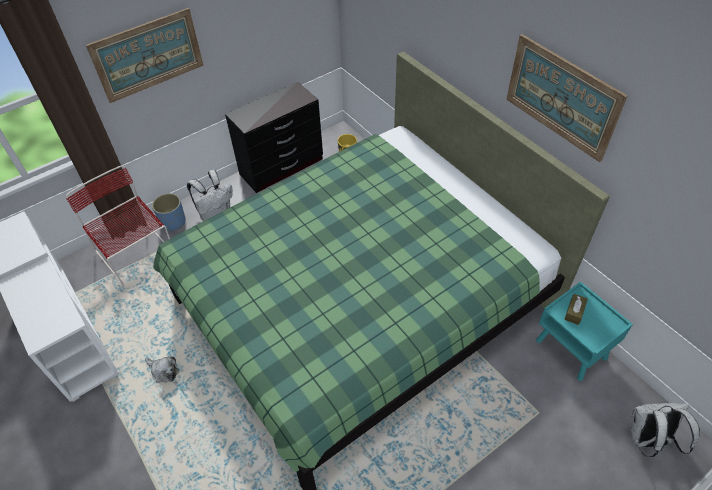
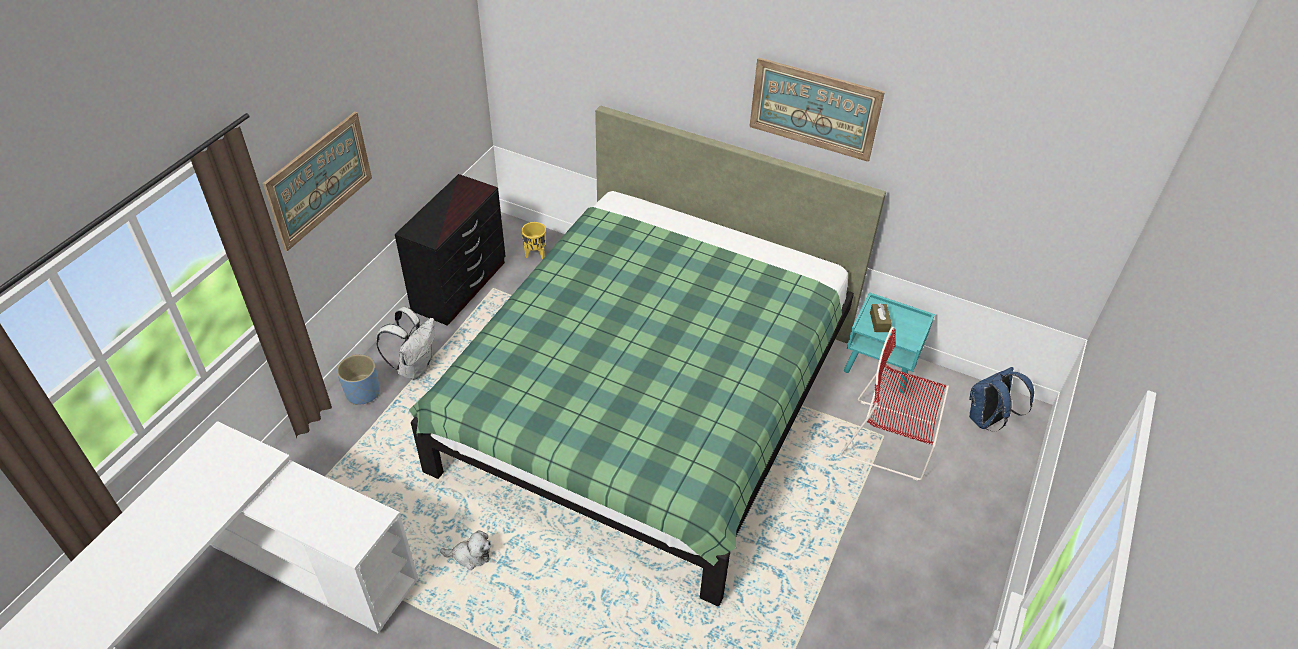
camera: 30 degrees left, 5 degrees down
red chair [66,165,170,286] -> red chair moved to [841,327,949,481]
white backpack [630,403,700,457] -> blue backpack [969,367,1034,431]

